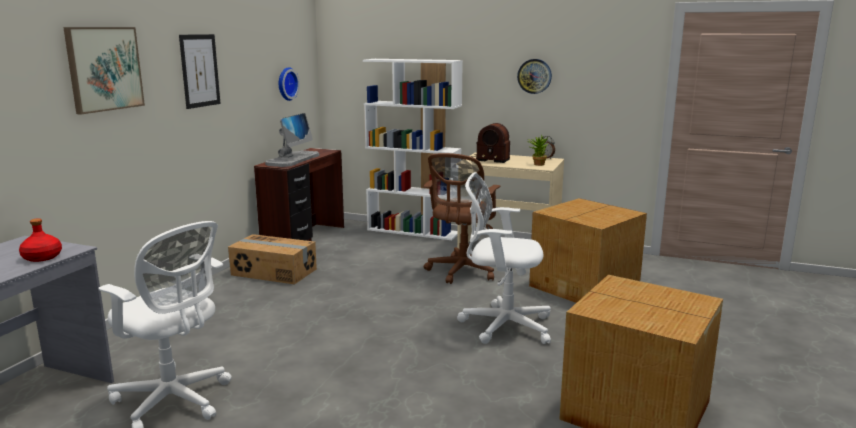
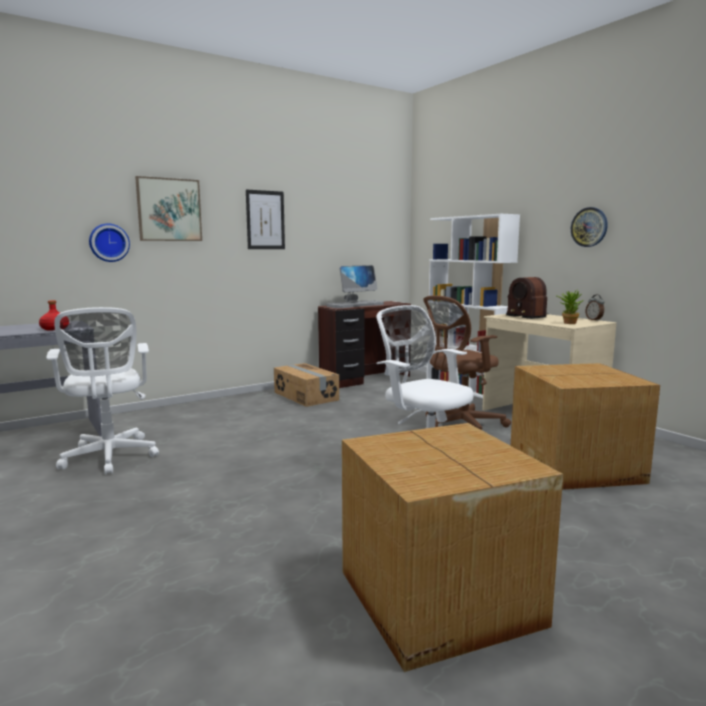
camera: 35 degrees right, 5 degrees down
wall clock [279,67,300,101] -> wall clock moved to [89,223,130,262]

